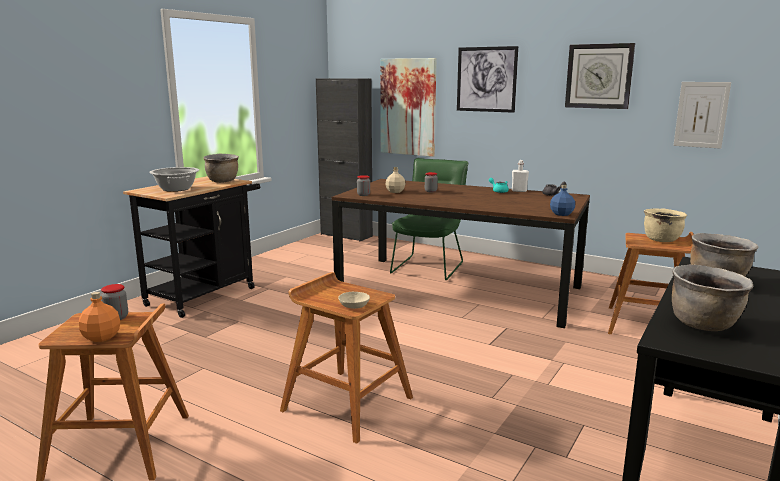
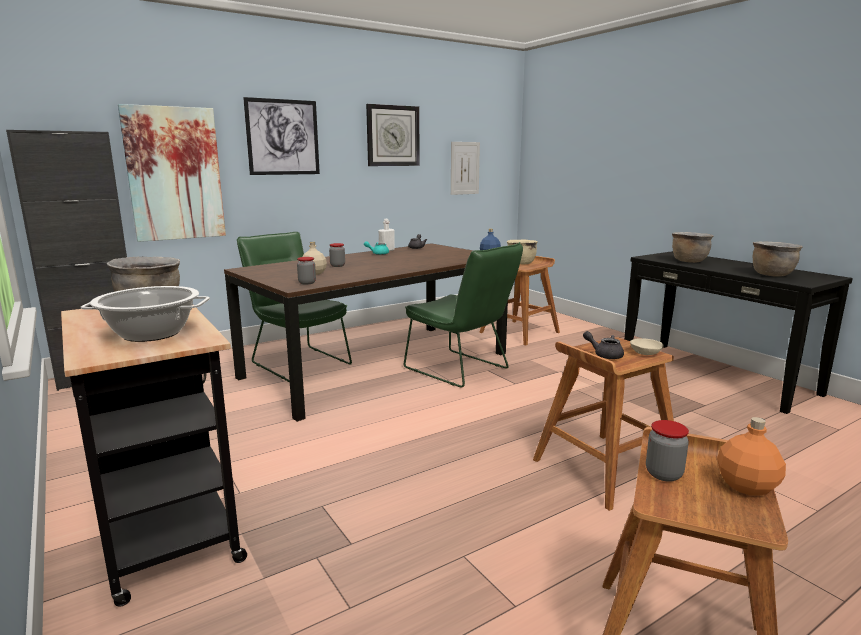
camera: 65 degrees left, 0 degrees up
none -> green chair [404,242,523,388]
none -> grey teapot [583,331,624,359]

